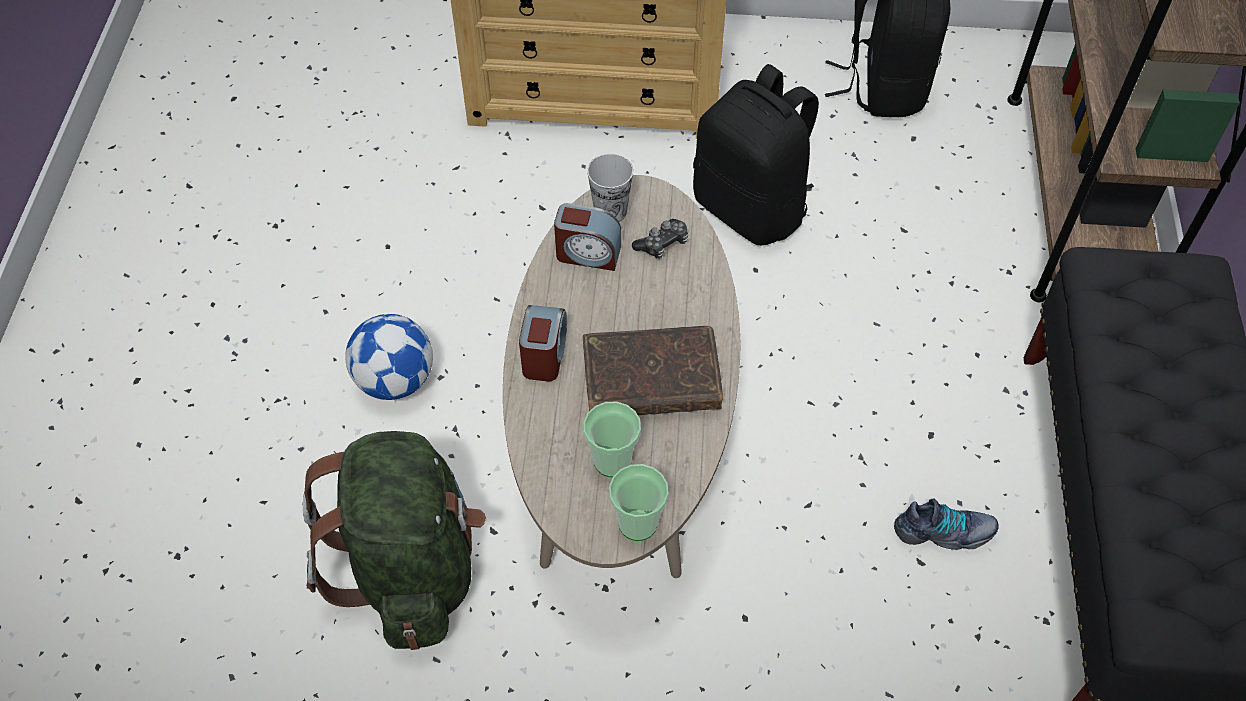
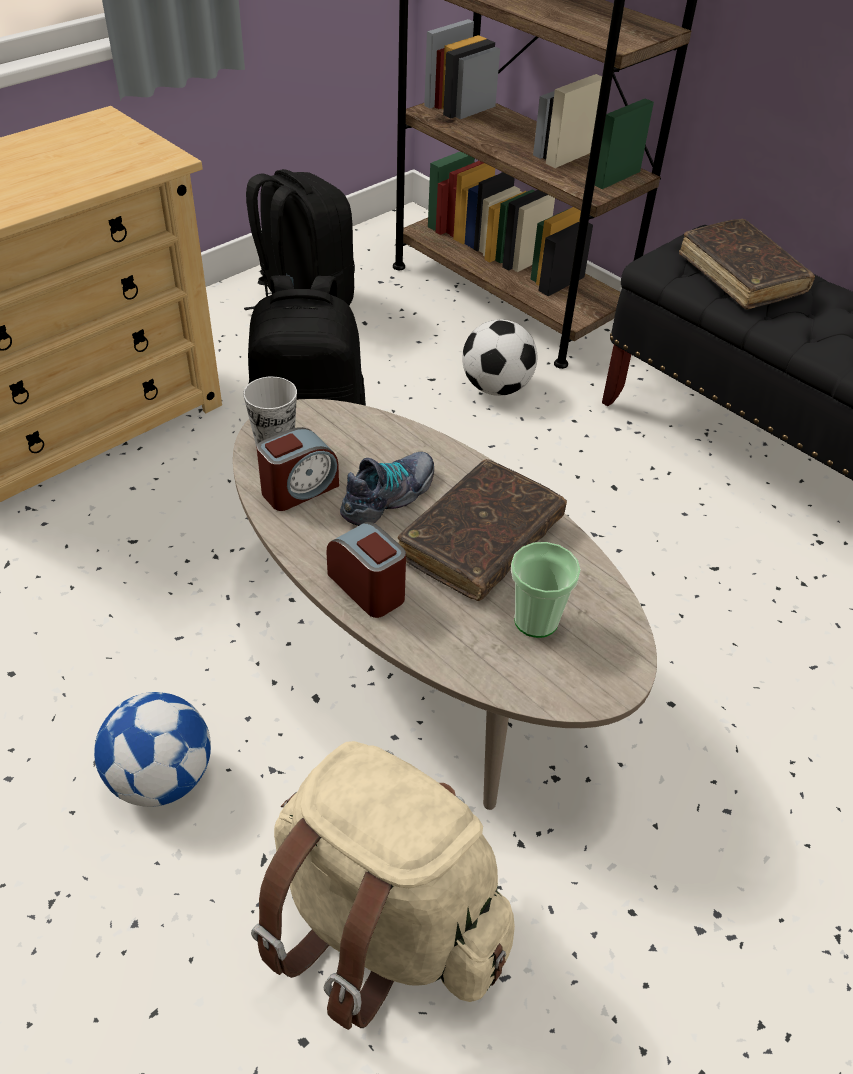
camera: 50 degrees left, 10 degrees down
green backpack [302,431,486,650] -> beige backpack [251,741,515,1030]
cup [609,464,669,541] -> none
game controller [632,219,688,259] -> none
shoe [894,498,999,550] -> shoe moved to [340,452,434,526]
none -> football [462,319,537,396]
none -> brown book [679,219,815,310]

